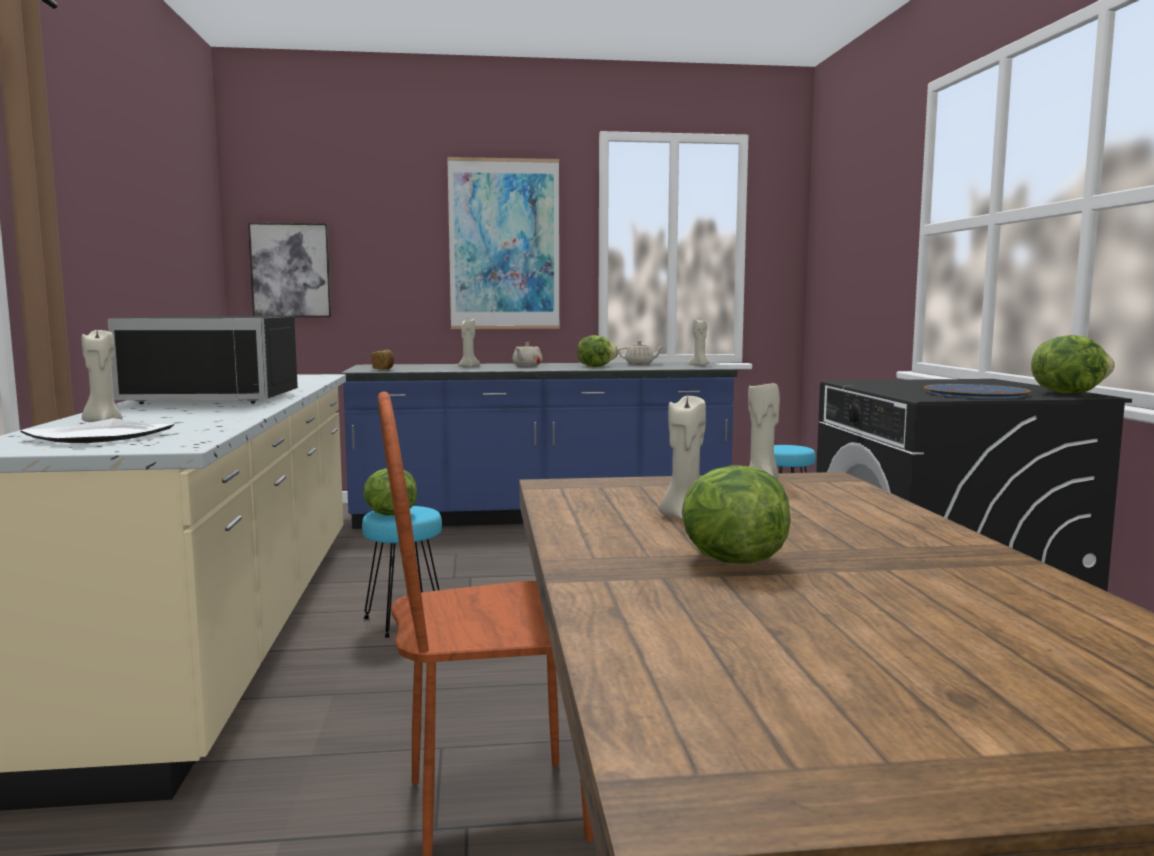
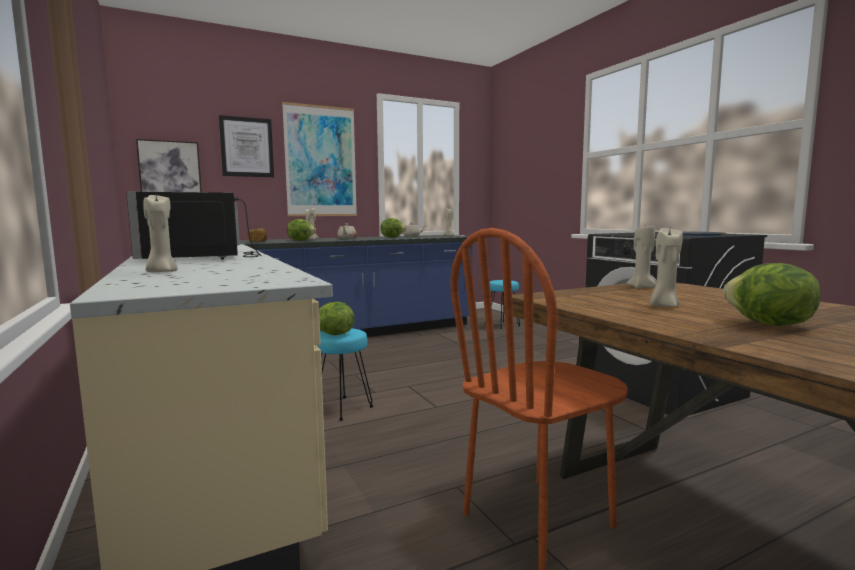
camera: 20 degrees left, 0 degrees up
plate [20,418,174,443] -> none
black microwave [107,316,298,404] -> black microwave turned 90 degrees clockwise [126,192,262,259]
lettuce [1031,335,1115,394] -> lettuce moved to [287,219,316,241]
none -> picture [219,115,274,177]

